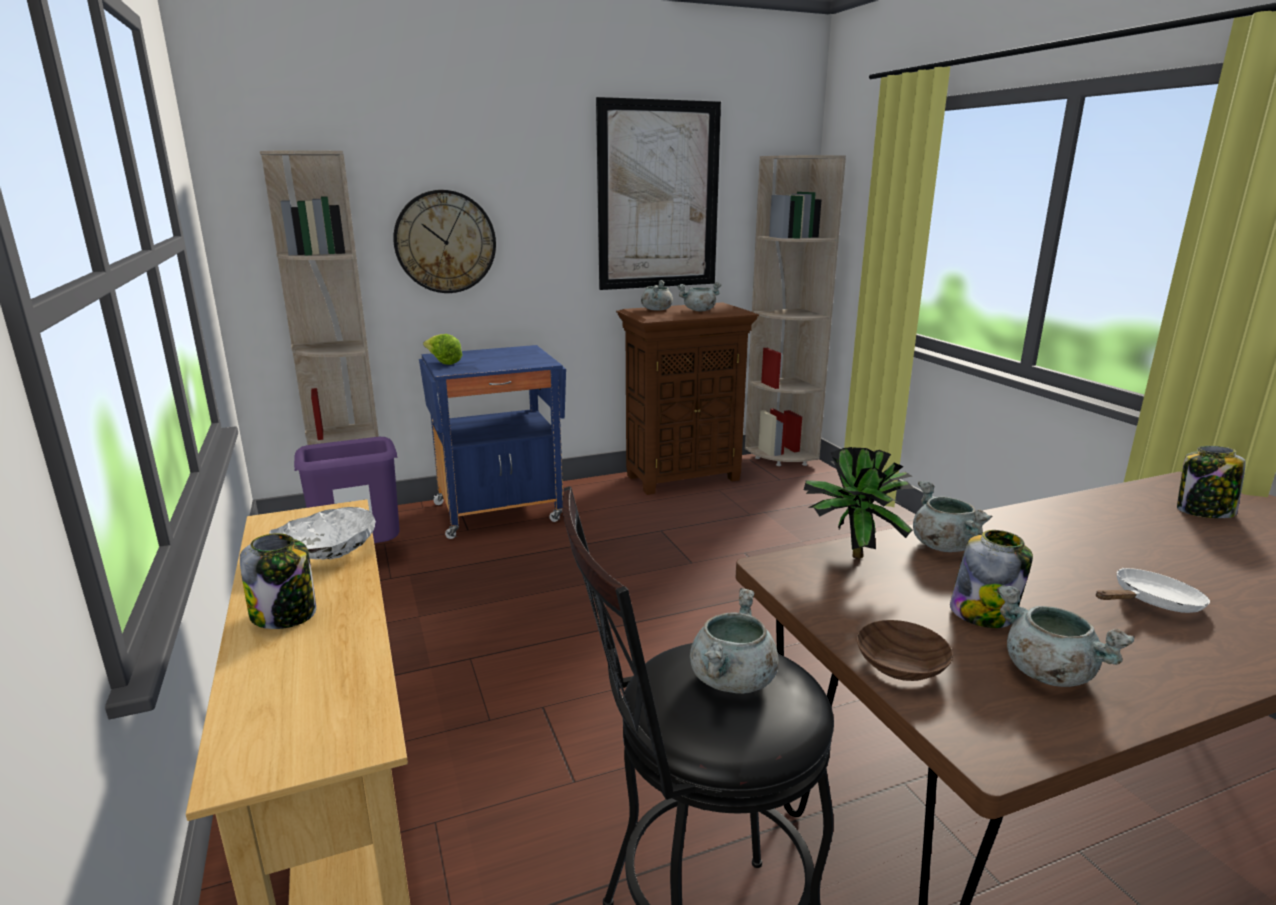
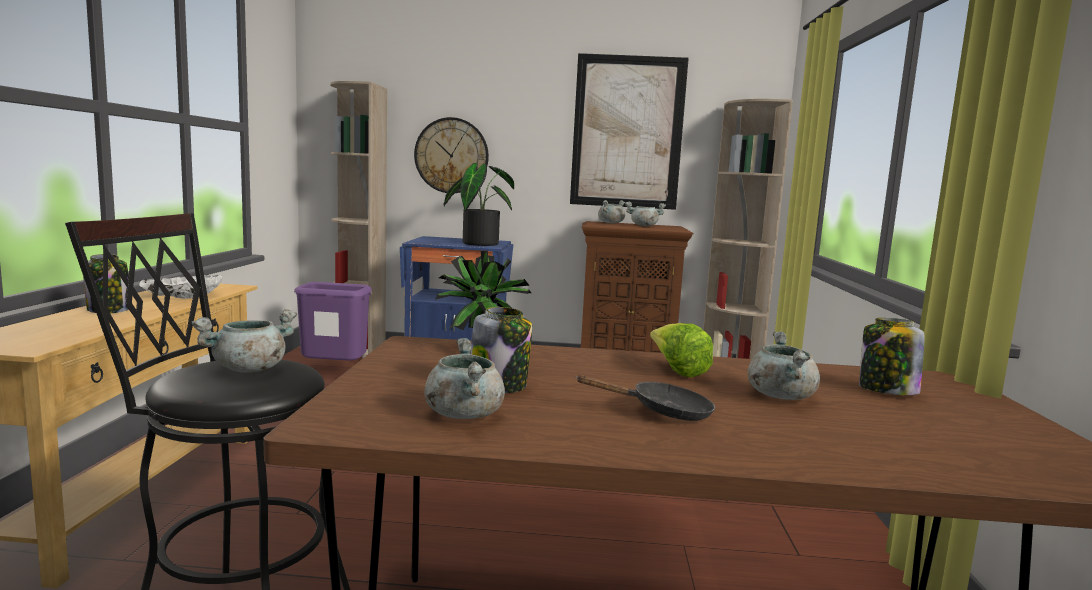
camera: 25 degrees right, 10 degrees down
lettuce [423,334,462,365] -> lettuce moved to [650,323,713,377]
brown bowl [857,620,953,681] -> none
grey cooking pot [913,481,993,552] -> grey cooking pot moved to [748,332,820,400]
white frying pan [1096,568,1210,613] -> black frying pan [576,375,715,421]
none -> potted plant [443,163,514,246]

